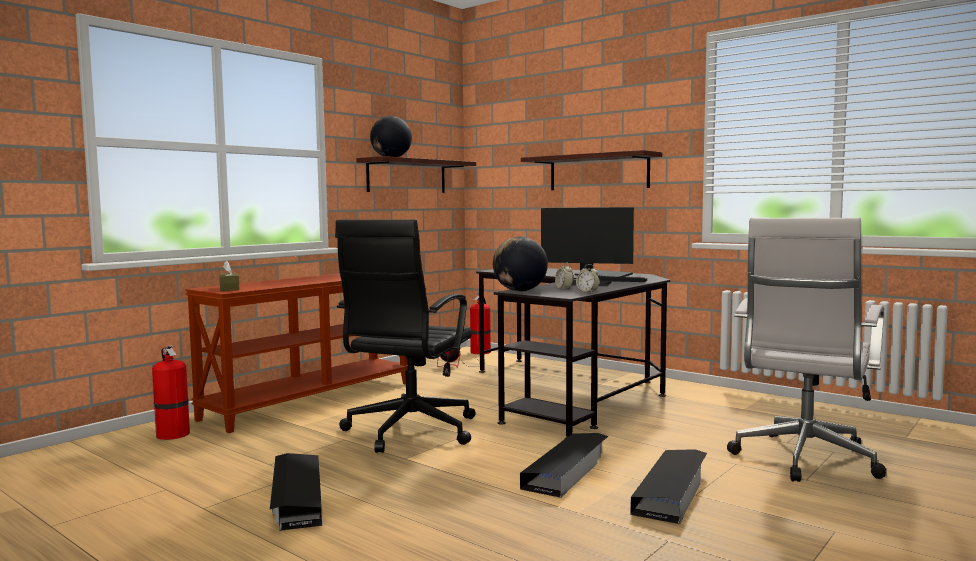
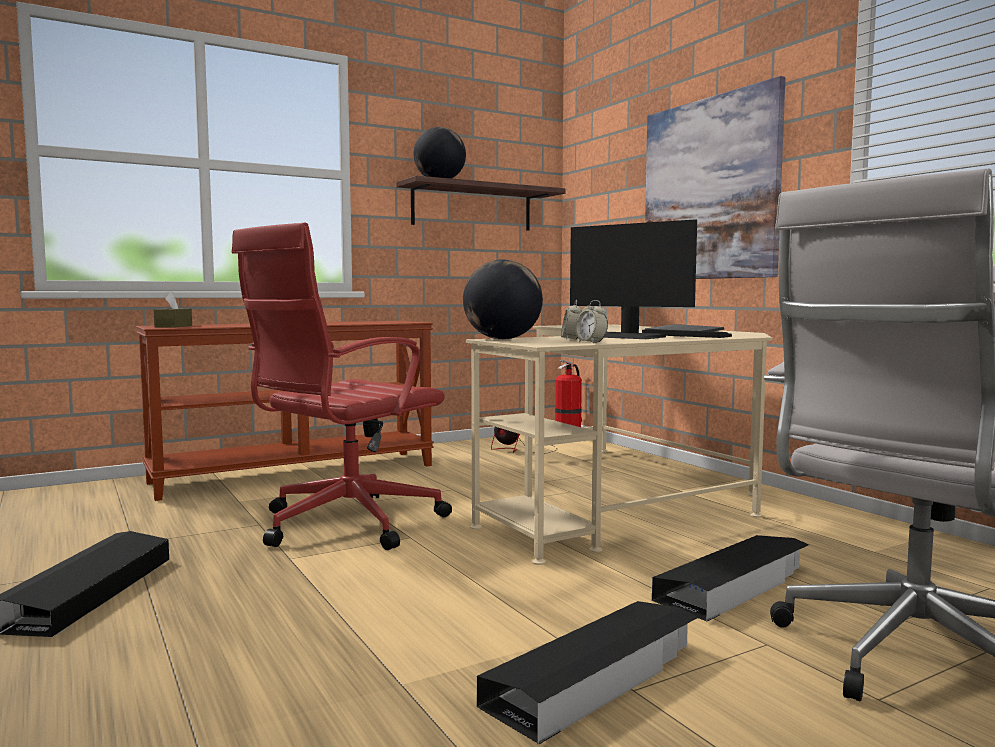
camera: 20 degrees right, 0 degrees up
fire extinguisher [152,345,190,440] -> none
black office chair [335,219,475,453] -> red office chair [232,223,452,550]
black desk [476,268,670,439] -> beige desk [466,324,772,565]
black storage box [520,433,608,498] -> black storage box moved to [652,535,809,622]
shelf [521,150,662,190] -> picture [645,76,785,279]

